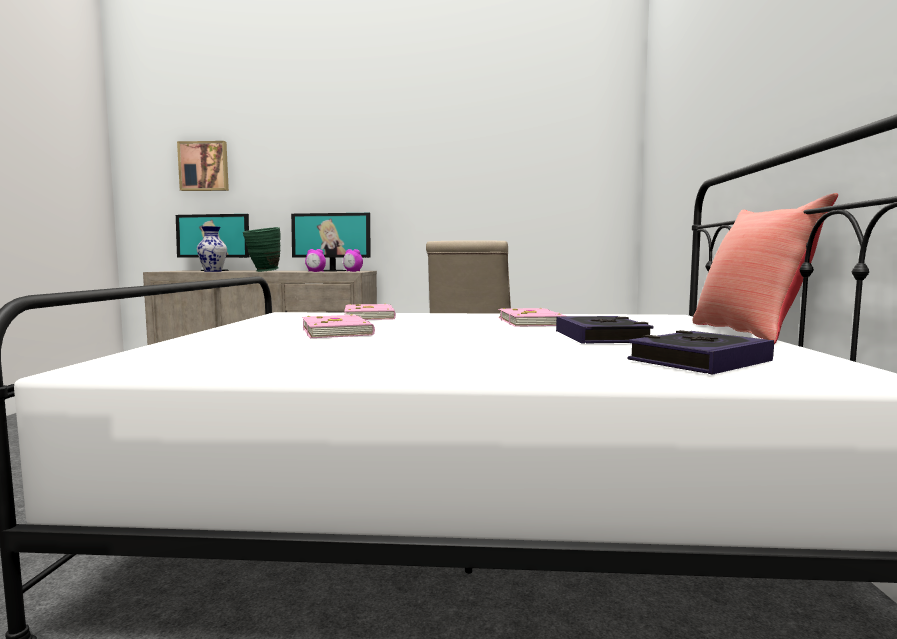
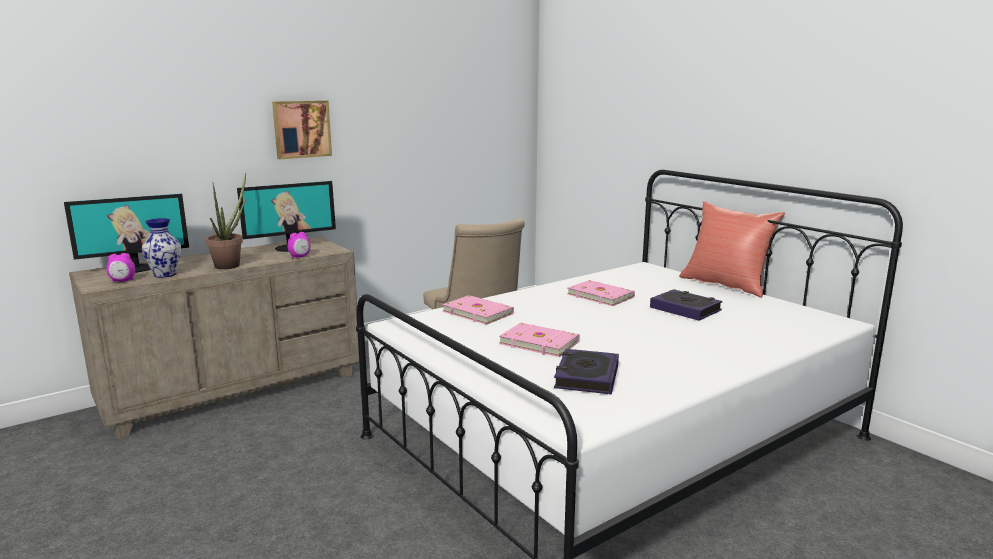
camera: 40 degrees left, 10 degrees up
picture [177,141,229,191] -> picture moved to [272,100,332,159]
green vase [243,227,281,272] -> potted plant [206,172,246,269]
alarm clock [343,249,363,272] -> alarm clock moved to [107,253,135,282]
book [628,330,774,375] -> book moved to [554,349,619,394]

